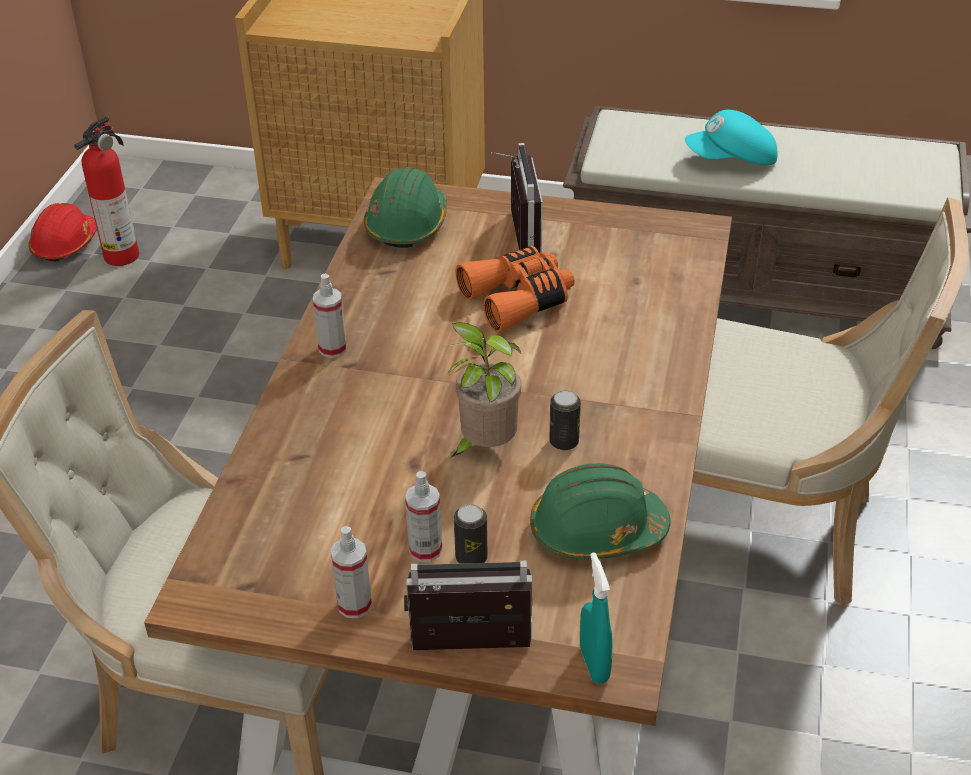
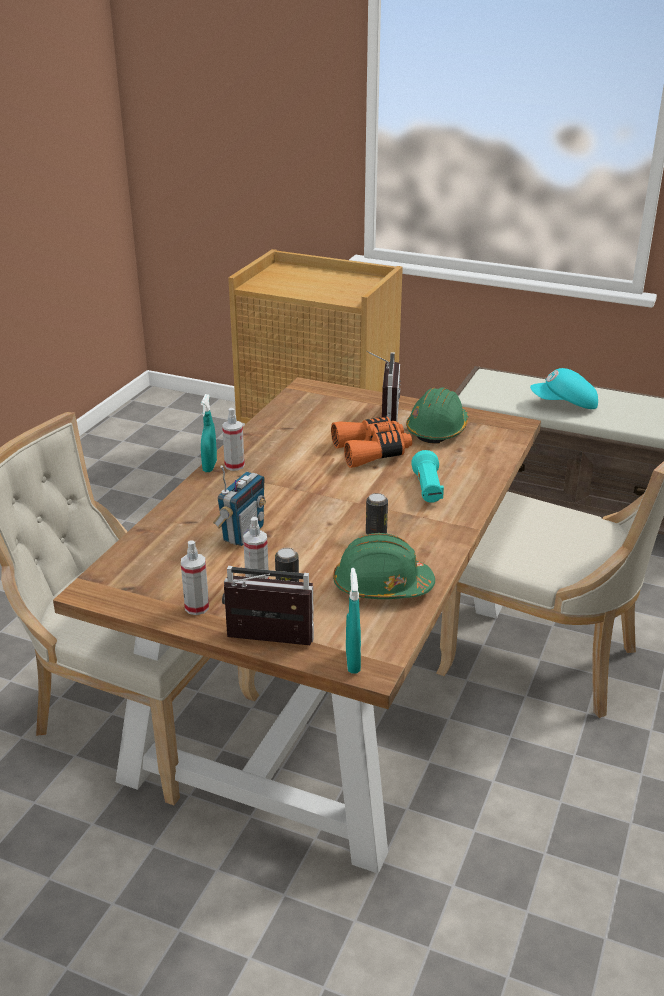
camera: 10 degrees right, 10 degrees down
red hard hat [29,203,97,262] -> none
fire extinguisher [74,116,139,266] -> none
green hard hat [363,167,447,248] -> green hard hat moved to [406,387,468,444]
potted plant [443,322,521,457] -> none
none -> turquoise spray bottle [201,394,217,472]
none -> radio [213,465,266,546]
none -> turquoise flashlight [411,450,444,503]

